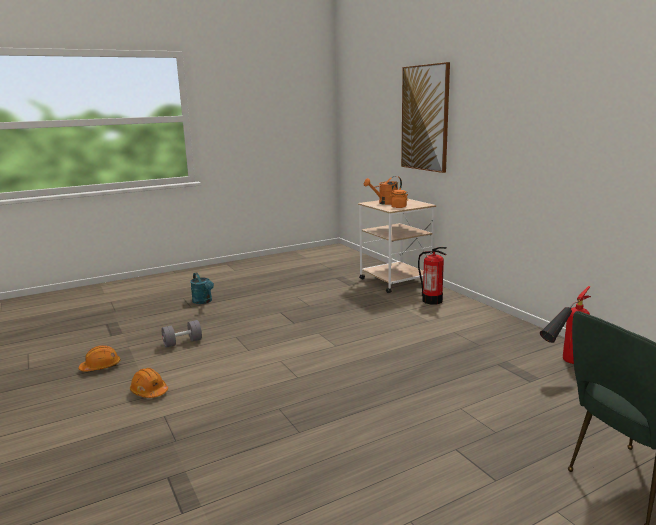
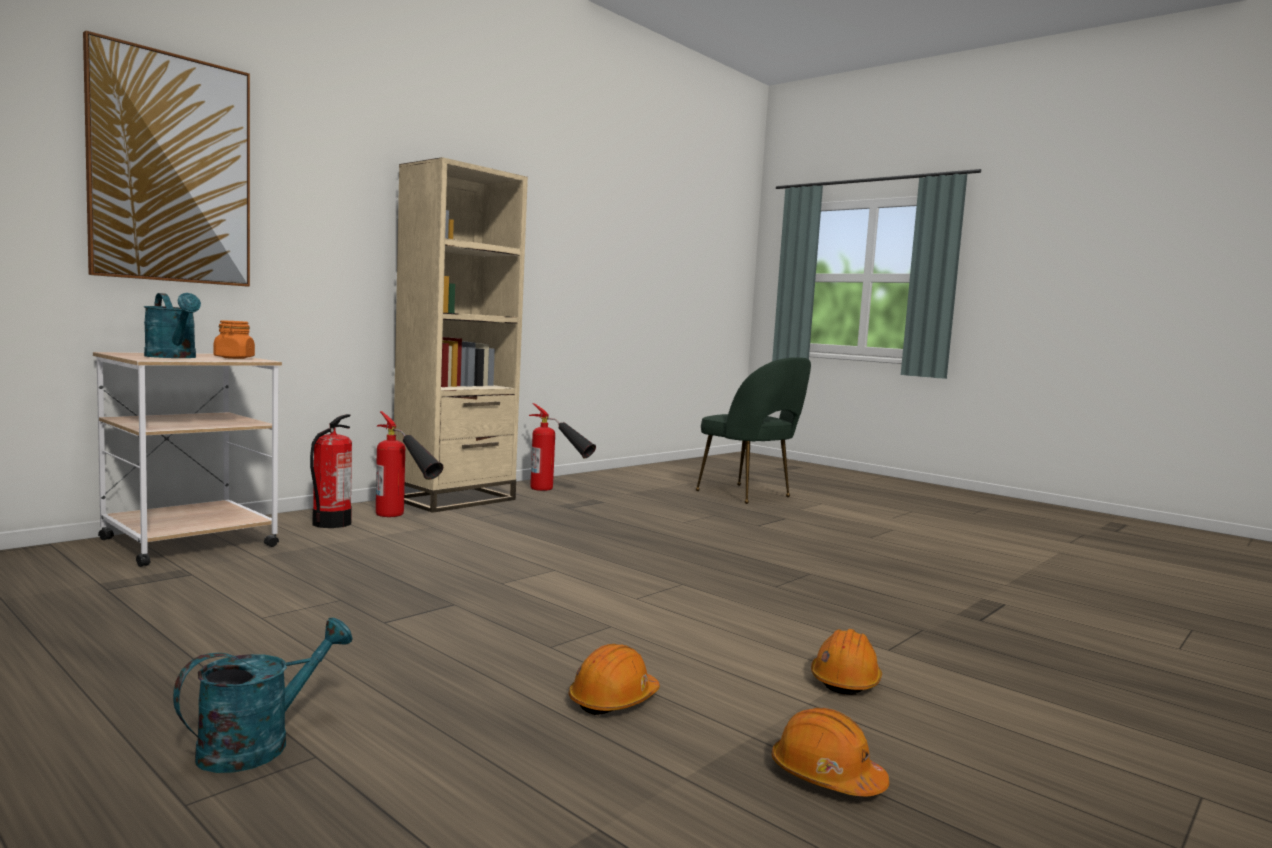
camera: 110 degrees left, 10 degrees down
grey dumbbell [162,320,202,348] -> orange hard hat [569,644,660,715]
orange watering can [364,176,402,205] -> turquoise watering can [144,293,201,358]
none -> fire extinguisher [376,411,443,517]
none -> beige bookcase [394,157,528,513]

